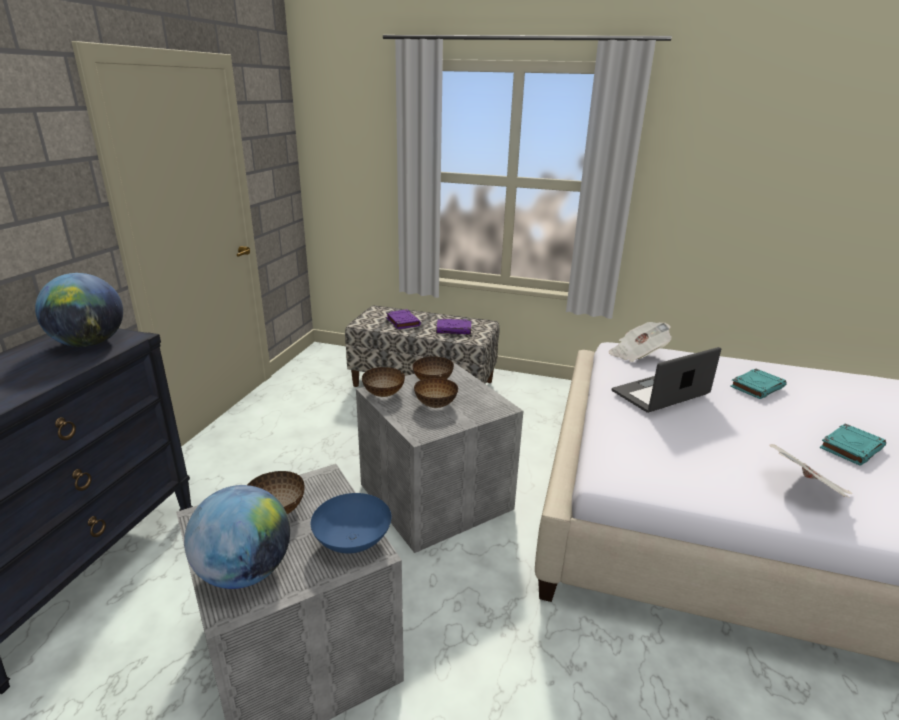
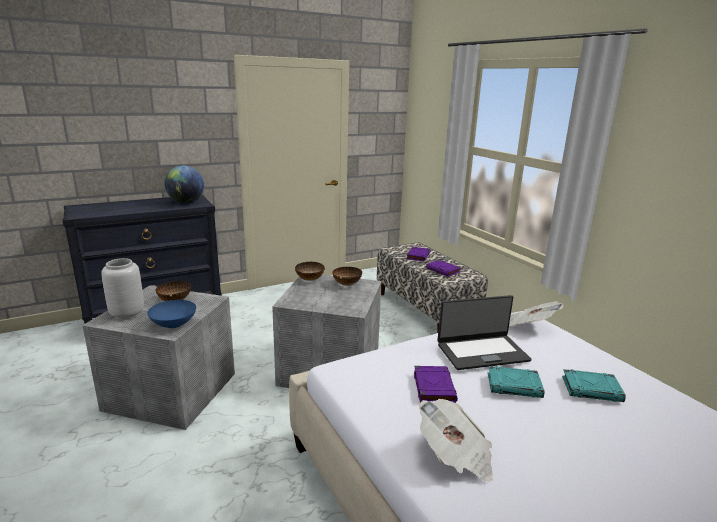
camera: 45 degrees right, 5 degrees down
globe [184,485,290,589] -> grey vase [101,258,144,320]
bowl [414,378,458,408] -> none
laptop [612,347,721,413] -> laptop turned 150 degrees clockwise [437,295,532,370]
turquoise book [819,423,886,466] -> turquoise book moved to [488,366,544,398]
none -> purple book [414,366,458,403]

